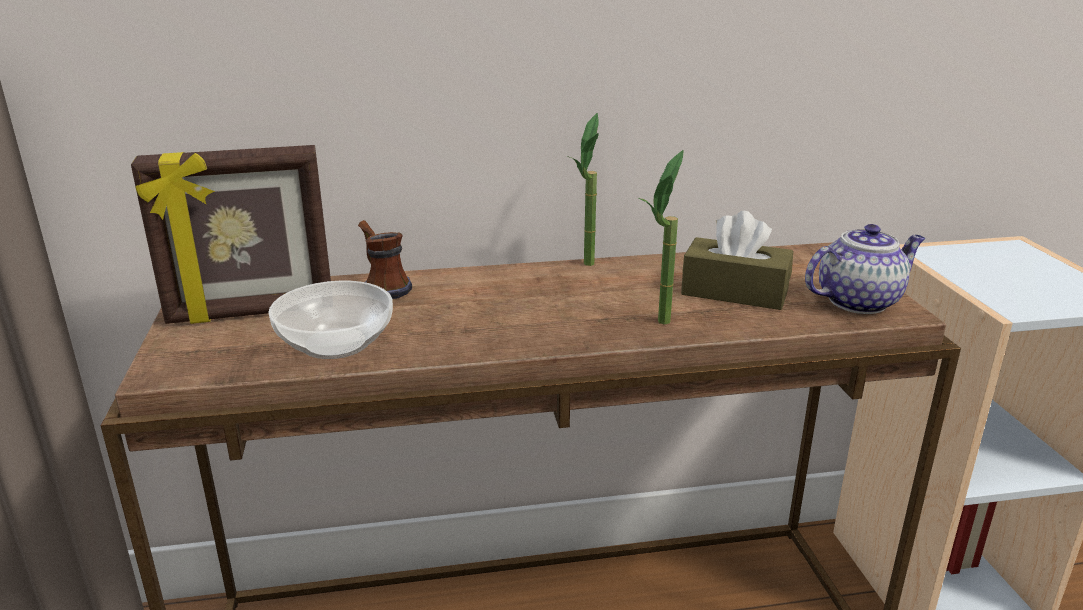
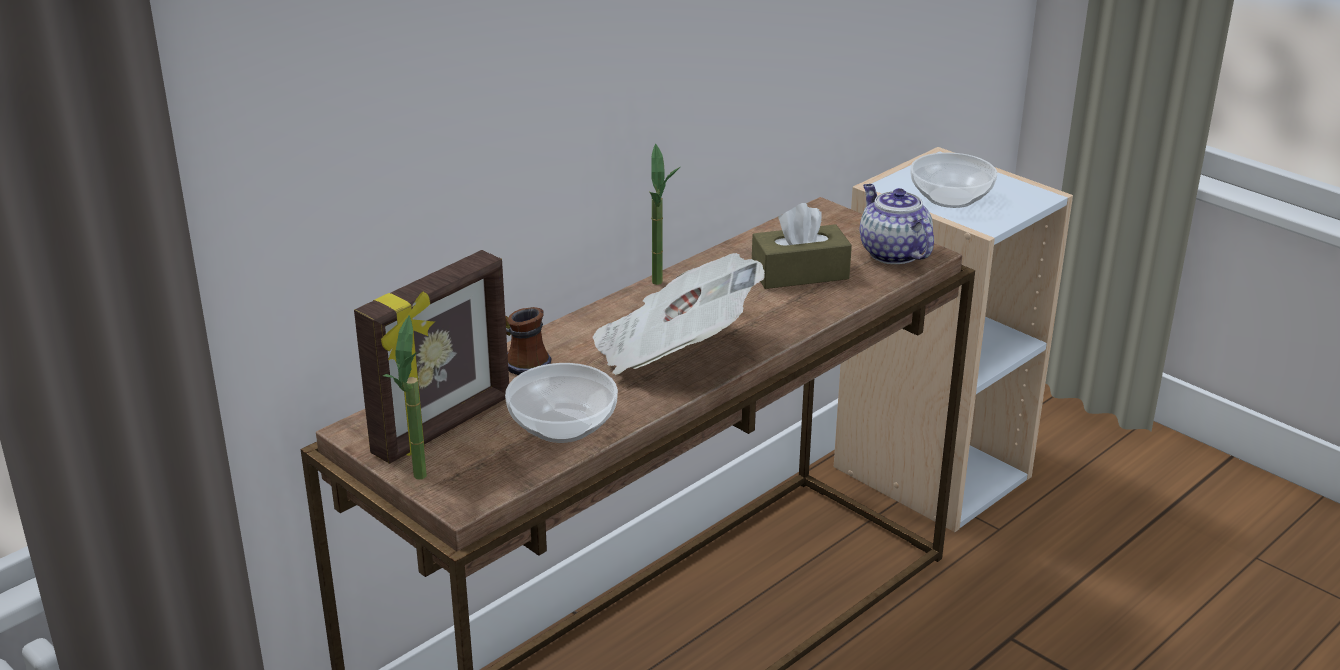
camera: 35 degrees left, 5 degrees up
potted plant [639,150,684,325] -> potted plant moved to [383,315,427,480]
teapot [805,224,926,314] -> teapot turned 60 degrees counterclockwise [860,184,934,264]
none -> newspaper [592,253,765,375]
none -> bowl [910,152,997,208]

